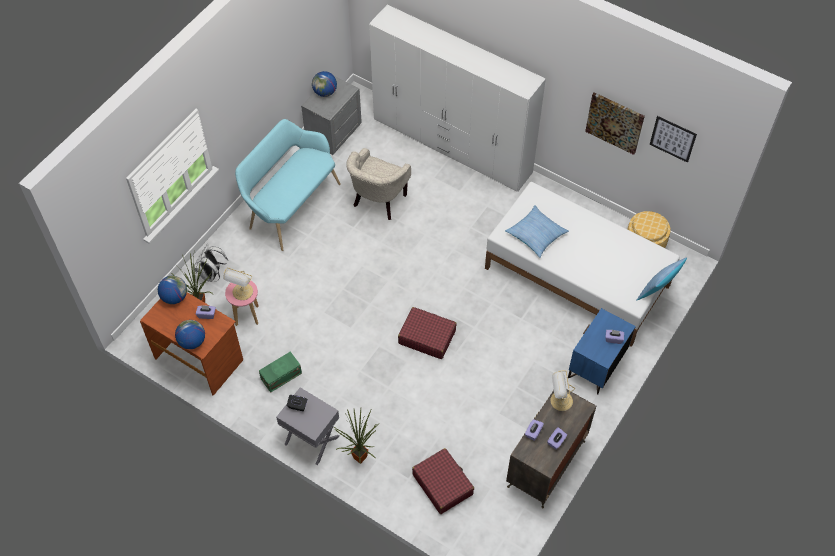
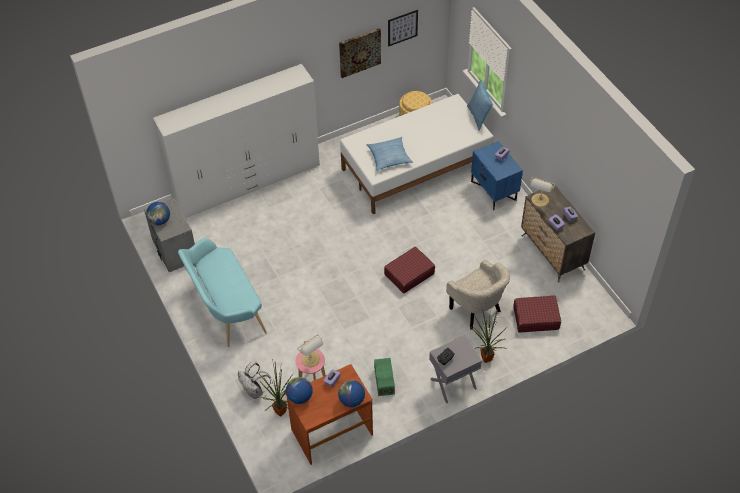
camera: 60 degrees left, 5 degrees down
beige armchair [346,148,411,220] -> beige armchair moved to [446,260,510,330]

